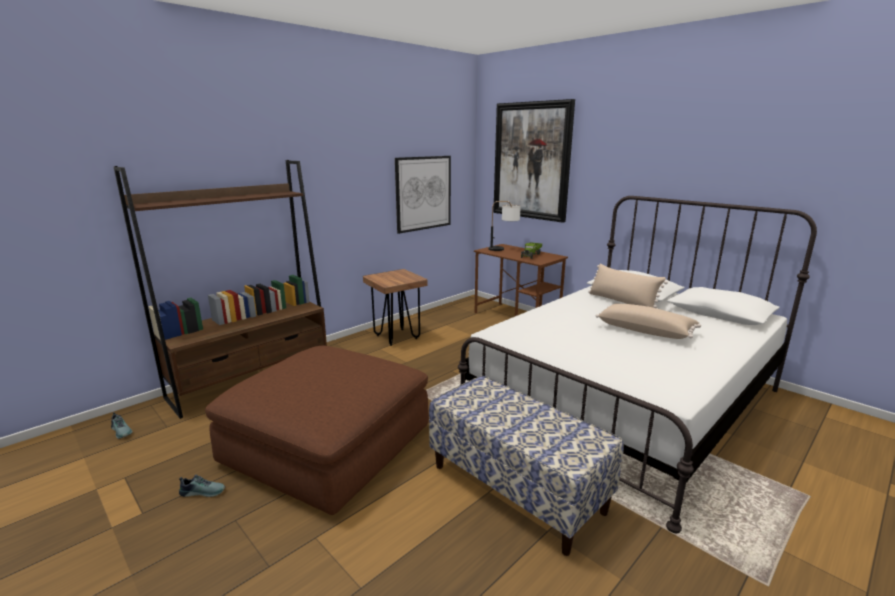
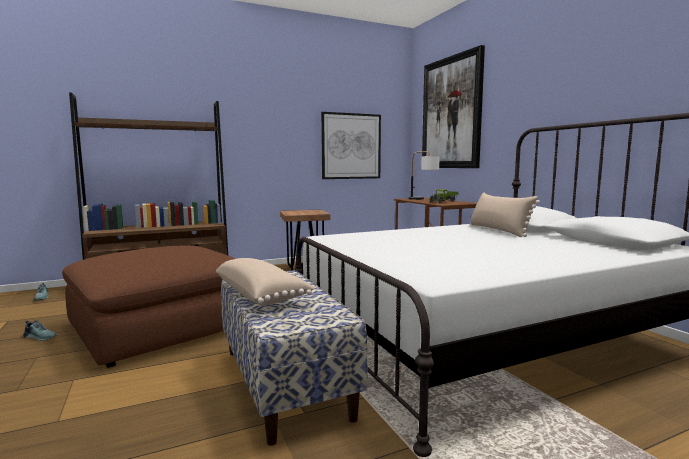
camera: 20 degrees right, 10 degrees down
beige pillow [595,304,701,339] -> beige pillow moved to [216,258,315,305]

